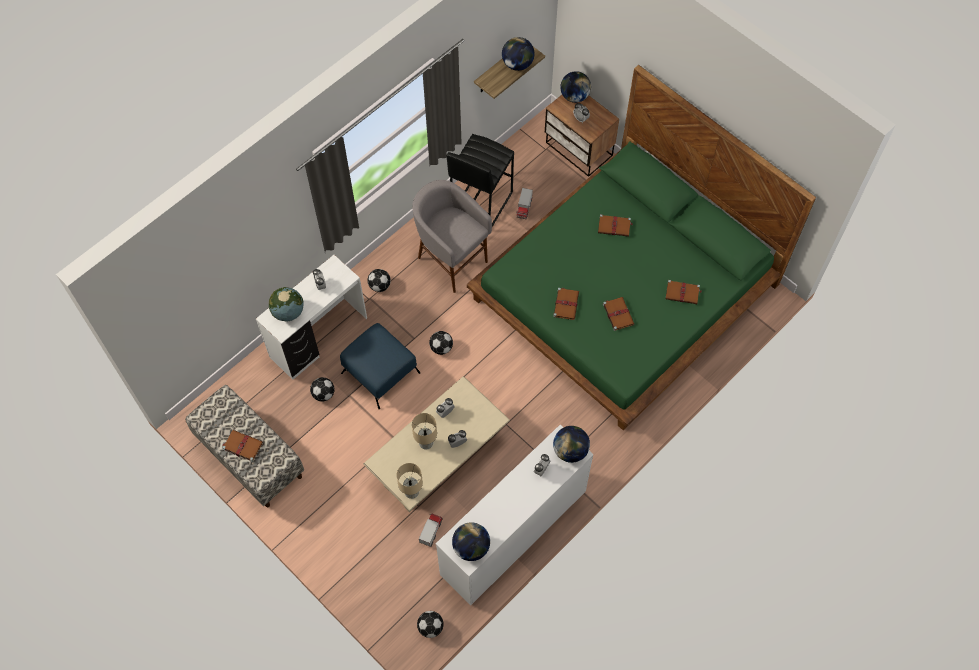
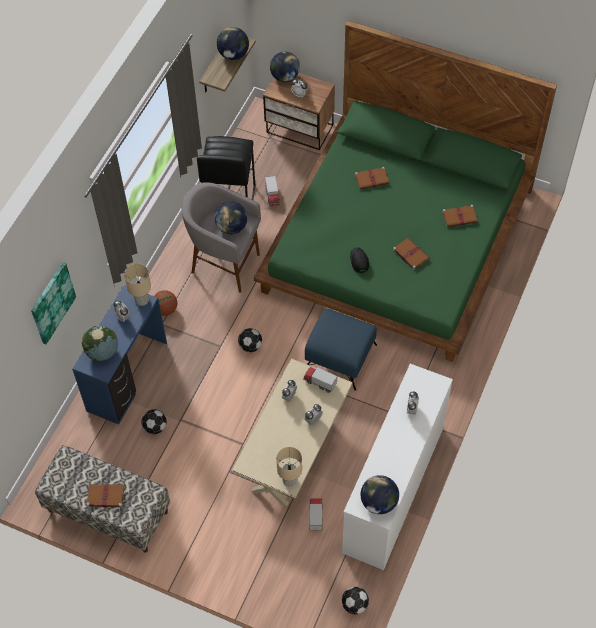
camera: 20 degrees left, 5 degrees down
white desk [256,255,367,380] -> blue desk [72,285,167,424]
blue ottoman [340,323,420,410] -> blue ottoman moved to [305,308,377,391]
football [368,269,391,292] -> basketball [154,290,177,316]
beige table lamp [412,413,437,449] -> beige table lamp moved to [124,264,151,306]
brown book [553,288,579,320] -> black cap [350,247,369,273]
globe [553,426,590,463] -> globe moved to [215,201,248,234]
none -> picture [31,262,76,344]
none -> toy truck [303,367,337,393]

